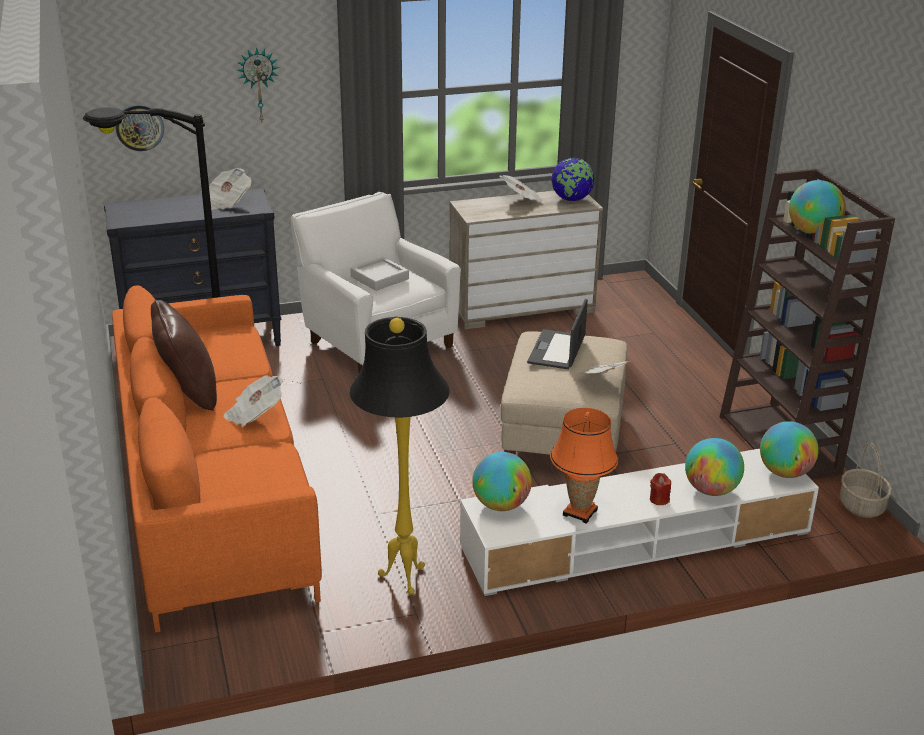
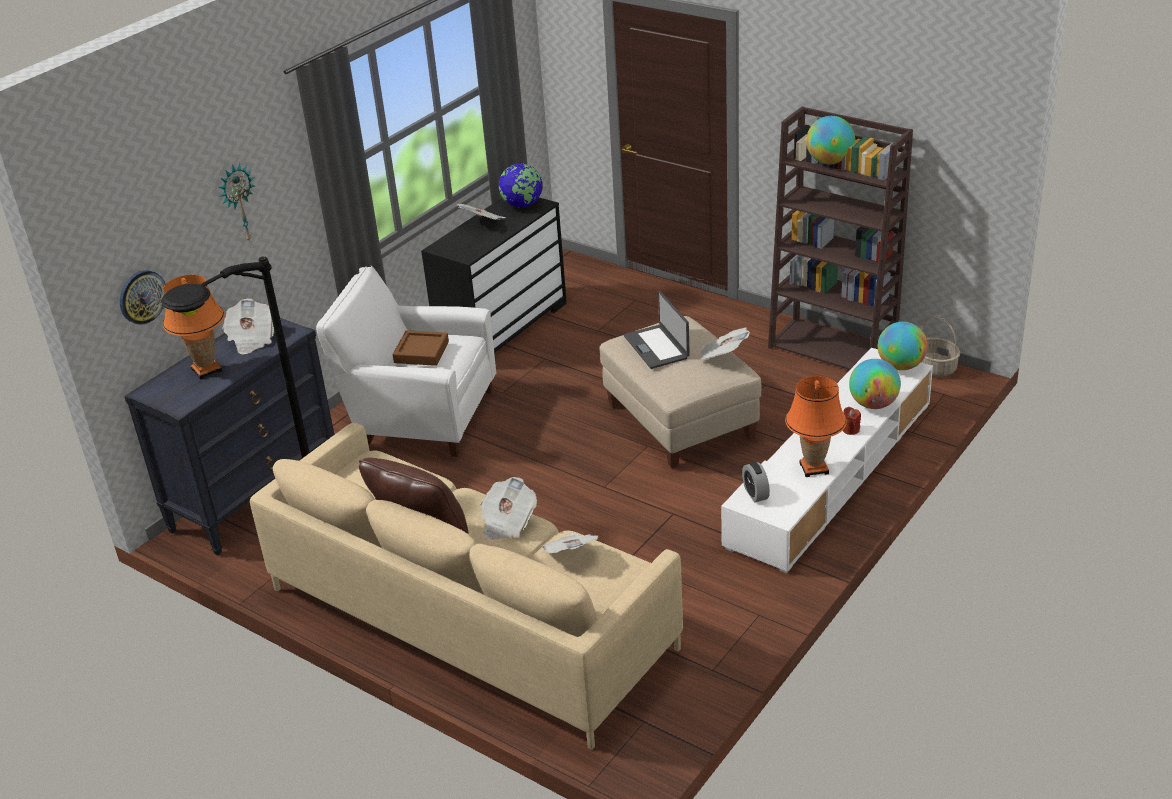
camera: 35 degrees left, 5 degrees up
orange sofa [112,285,322,633] -> beige sofa [250,423,683,750]
grey tray [350,257,409,291] -> brown tray [393,330,449,366]
black floor lamp [350,317,450,595] -> none
beige dresser [449,191,603,329] -> black dresser [421,197,566,353]
globe [472,452,532,511] -> alarm clock [742,462,770,502]
none -> orange table lamp [163,275,225,380]
none -> newspaper [541,533,598,553]

